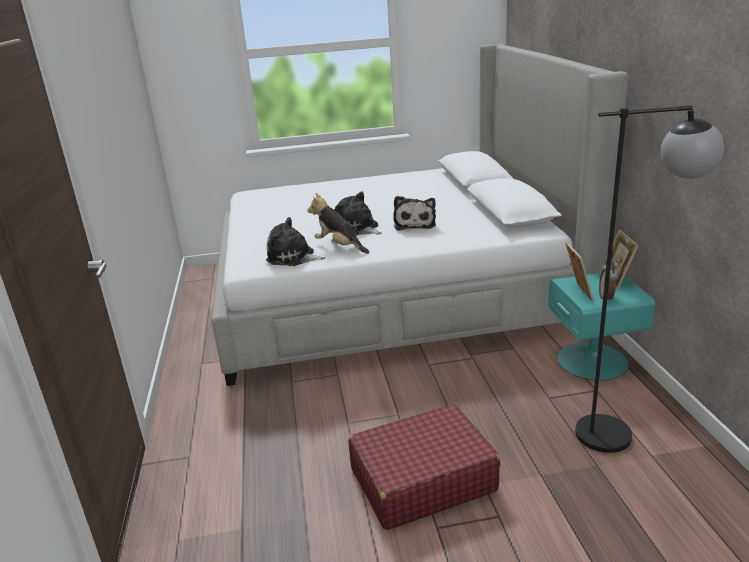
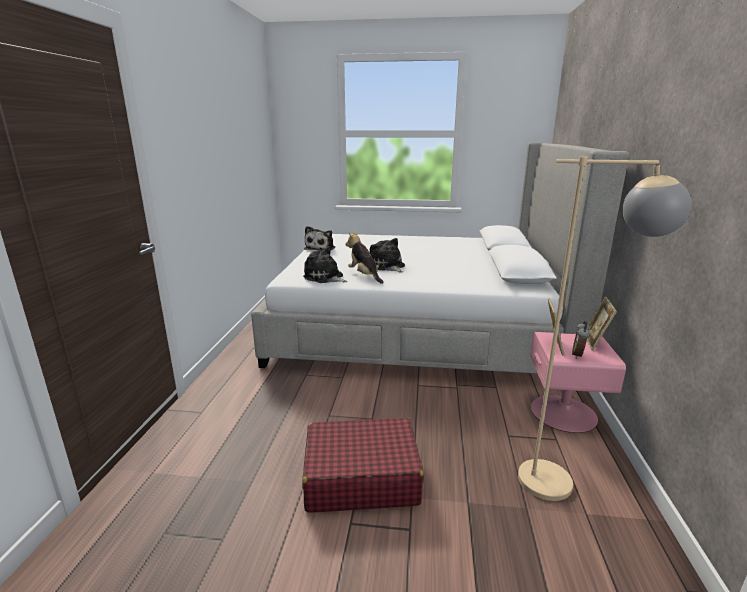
camera: 15 degrees right, 5 degrees down
plush toy [393,196,436,231] -> plush toy moved to [304,226,335,250]
turquoise nightstand [548,273,655,380] -> pink nightstand [531,332,626,433]
black floor lamp [575,106,724,453] -> beige floor lamp [518,157,692,501]

